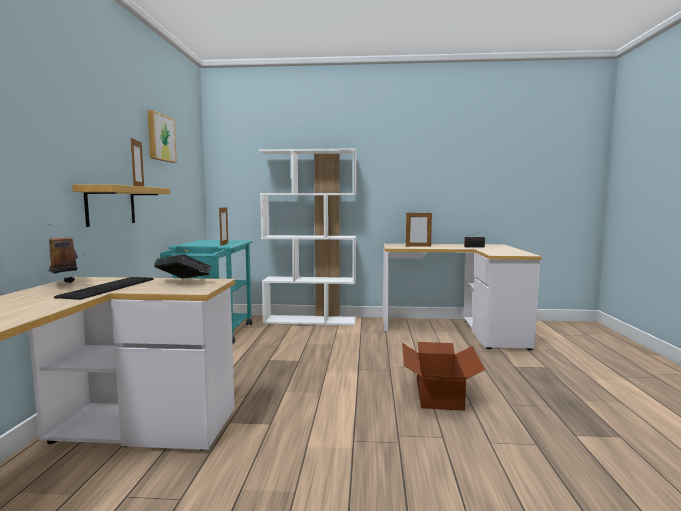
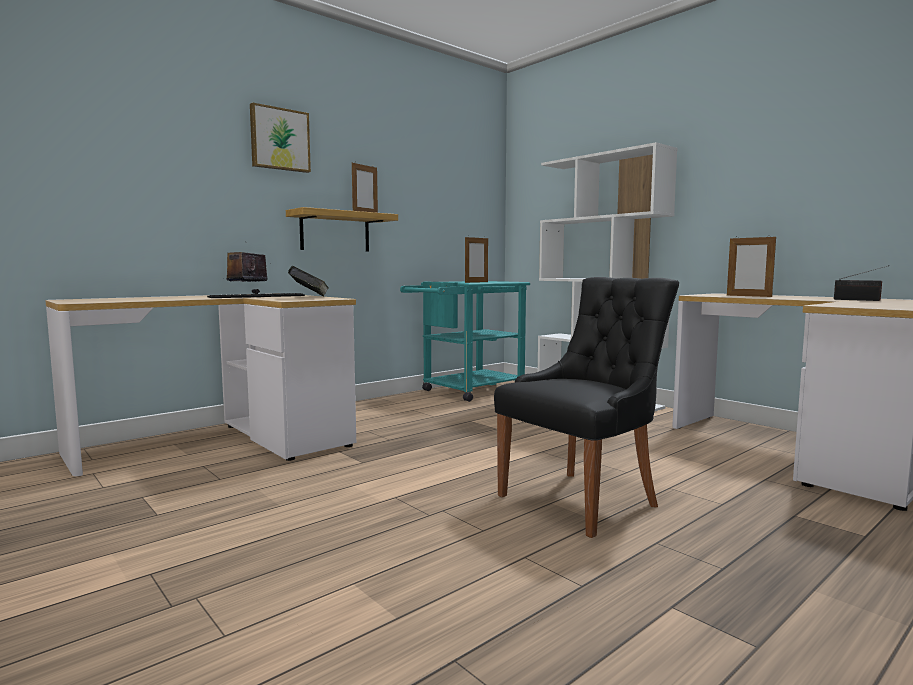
camera: 45 degrees right, 0 degrees up
picture [147,110,177,163] -> picture moved to [250,102,311,173]
cardboard box [402,342,485,411] -> black chair [494,277,679,538]

